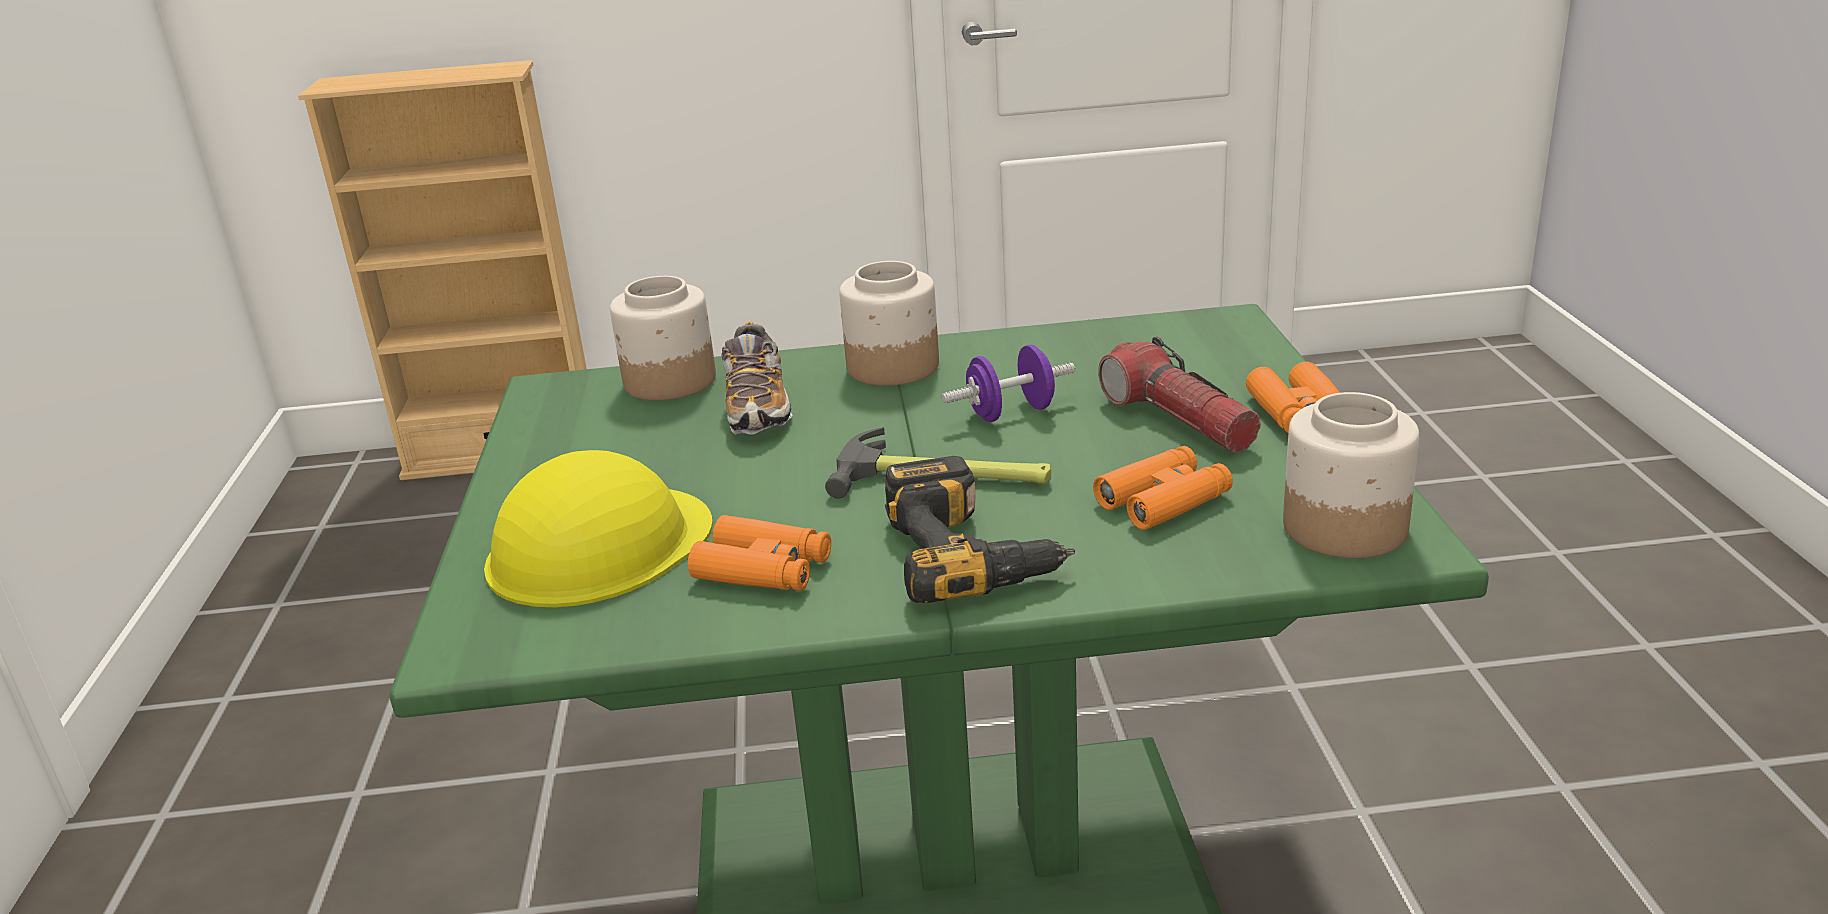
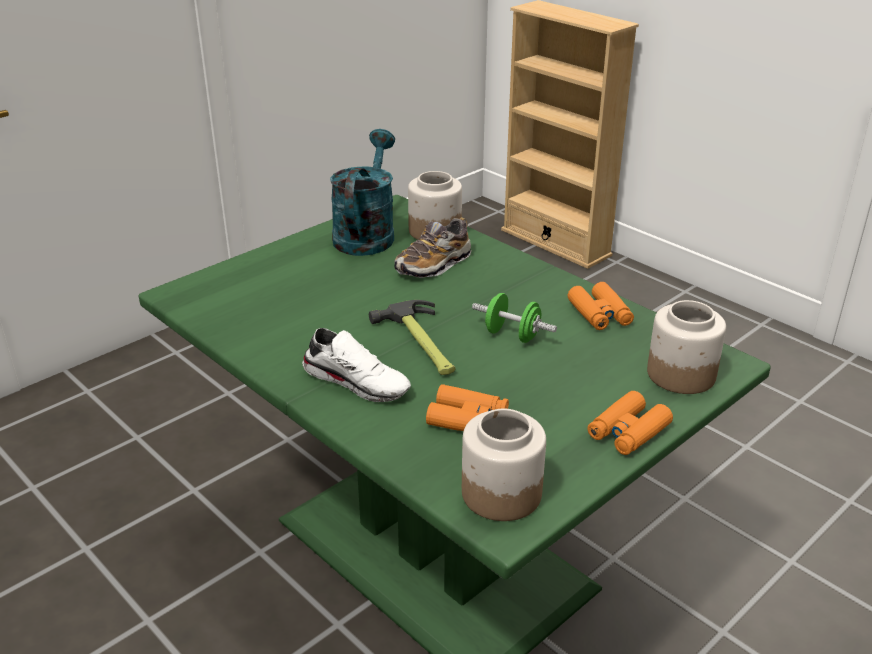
camera: 50 degrees right, 5 degrees up
yellow hard hat [484,450,713,607] -> none
orange binoculars [688,515,831,591] -> orange binoculars moved to [568,282,634,330]
jar [839,261,939,386] -> jar moved to [647,300,726,394]
power drill [883,456,1075,603] -> white shoe [302,328,411,402]
purple dumbbell [942,345,1075,422] -> green dumbbell [472,293,557,343]
flashlight [1098,337,1261,453] -> none
none -> turquoise watering can [330,129,395,256]

